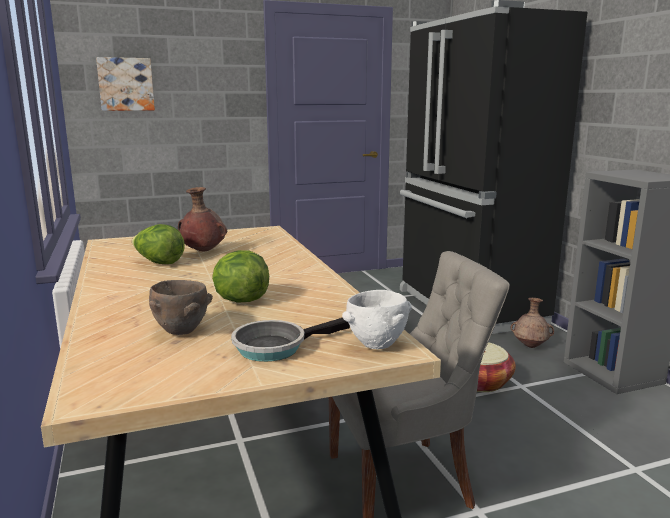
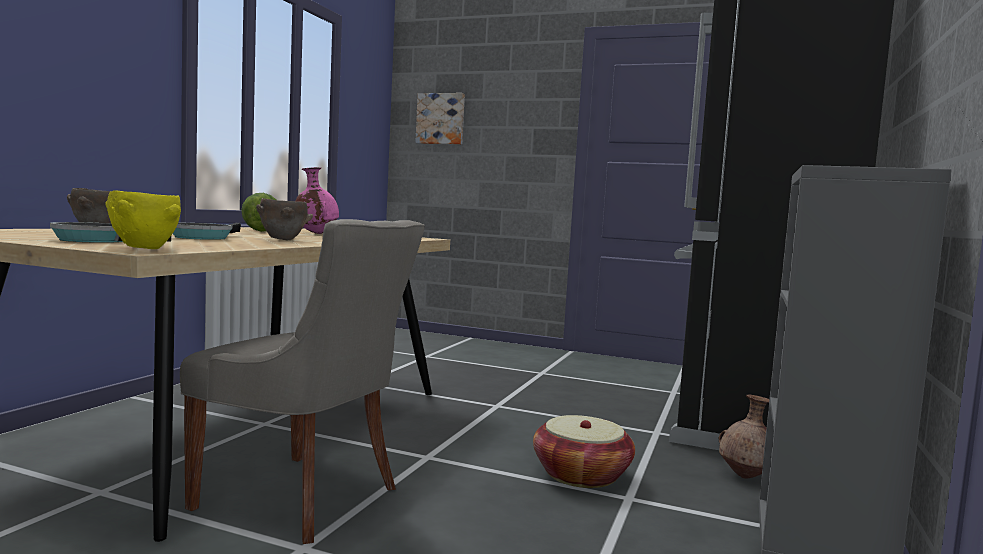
camera: 40 degrees right, 10 degrees down
brown vase [178,187,227,251] -> pink vase [295,167,339,234]
lettuce [212,250,269,303] -> frying pan [173,223,241,240]
white bowl [342,290,412,349] -> yellow bowl [106,190,181,249]
none -> brown bowl [256,198,313,240]

